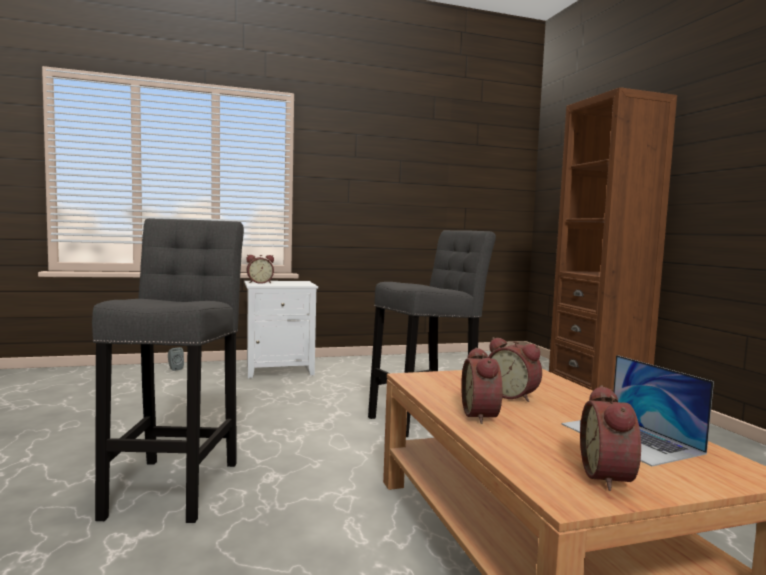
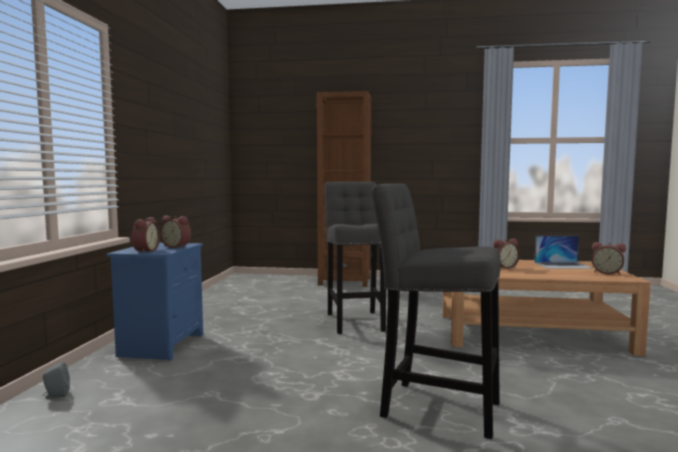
camera: 65 degrees left, 0 degrees up
white nightstand [244,281,318,378] -> blue nightstand [106,243,203,361]
alarm clock [461,347,502,424] -> alarm clock moved to [160,216,191,248]

